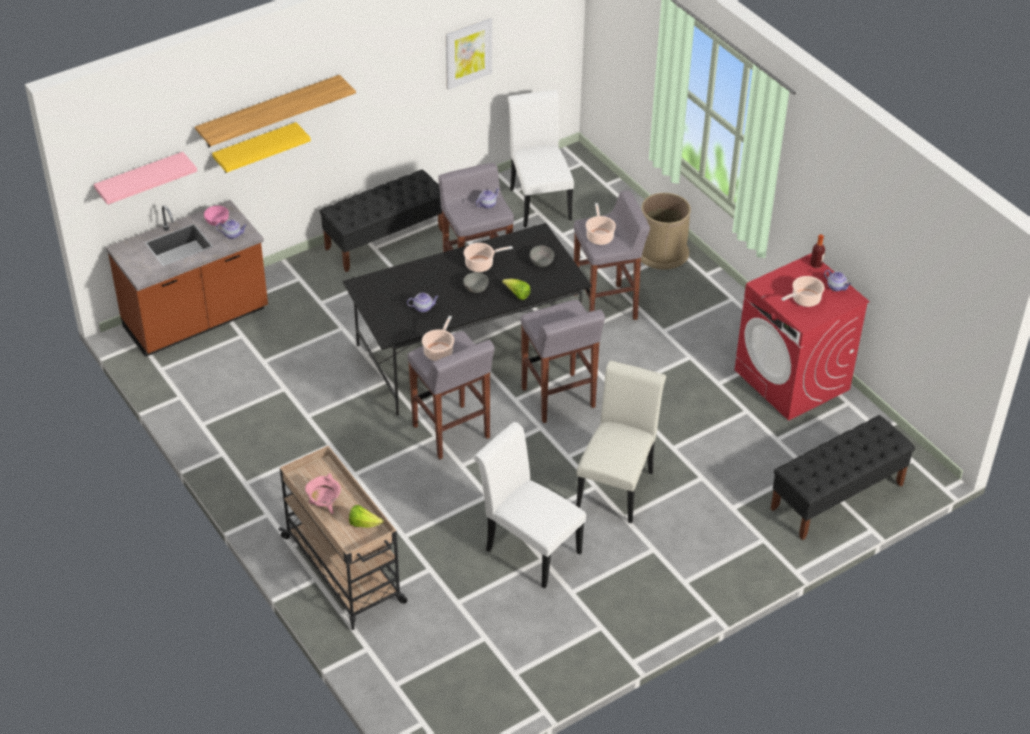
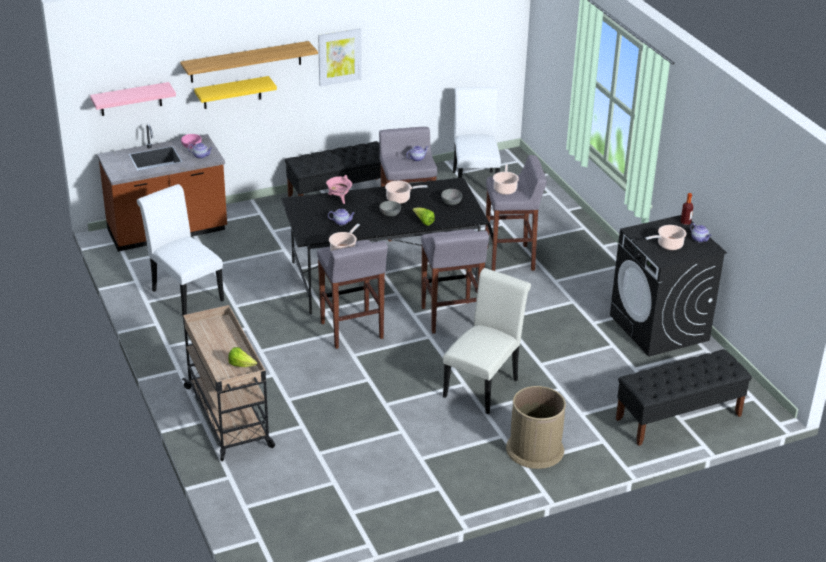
camera: 10 degrees right, 10 degrees down
pink cooking pot [305,473,341,514] -> pink cooking pot moved to [326,175,352,204]
picture [446,18,492,90] -> picture moved to [318,28,362,86]
white chair [474,422,586,589] -> white chair moved to [137,184,224,316]
brown trash can [641,193,691,270] -> brown trash can moved to [506,386,566,469]
red washing machine [734,253,870,421] -> black washing machine [610,215,727,357]

